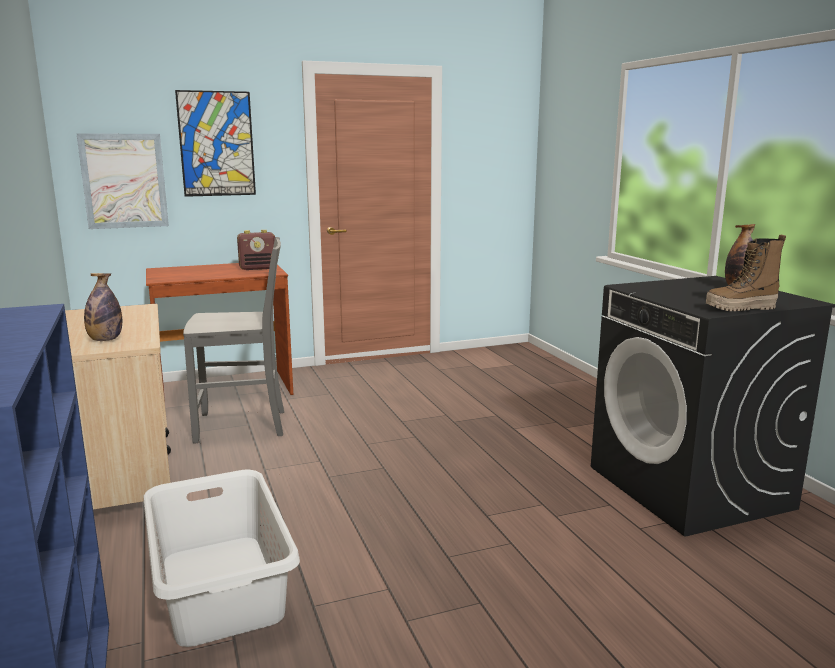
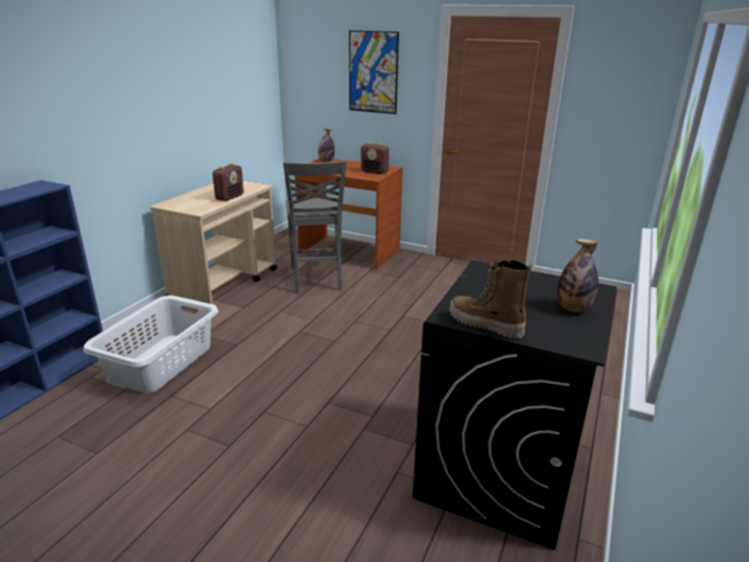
camera: 45 degrees right, 10 degrees up
picture [77,134,169,229] -> none
bottle [84,273,122,341] -> bottle moved to [318,128,335,162]
grey chair [183,237,284,443] -> grey chair turned 45 degrees clockwise [283,160,347,293]
none -> radio [212,163,244,201]

